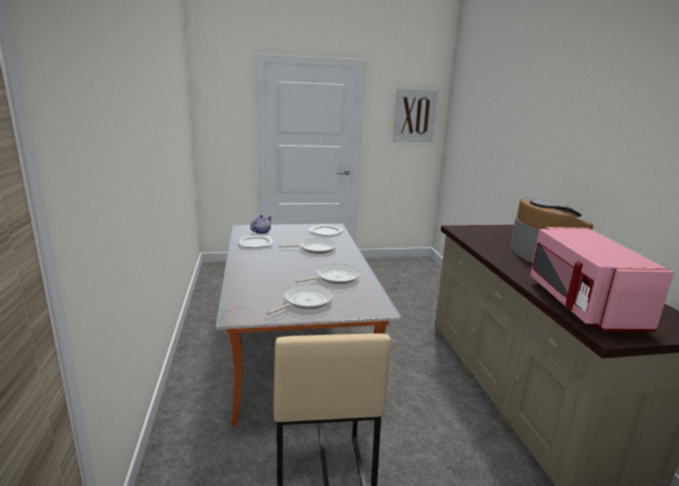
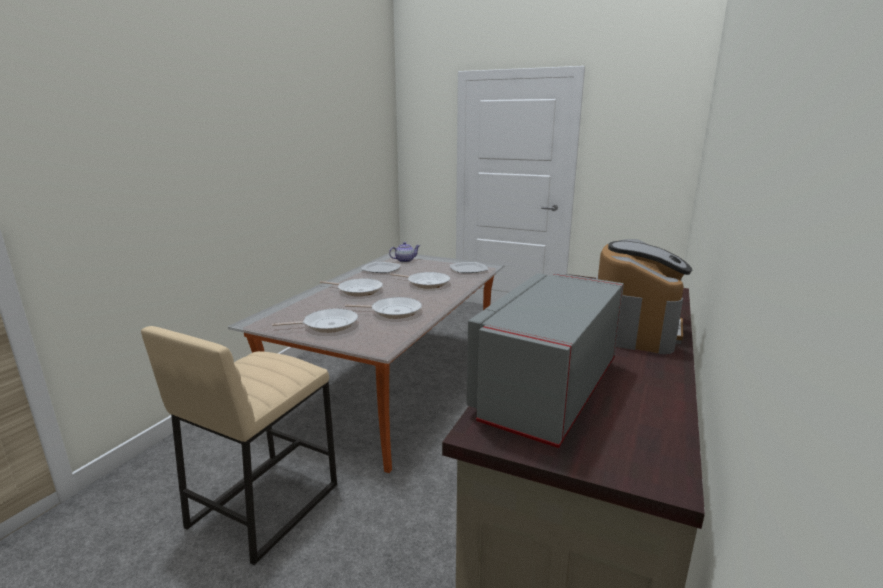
camera: 35 degrees right, 0 degrees up
picture [393,88,438,142] -> none
pink microwave [530,227,674,331] -> grey microwave [466,273,624,448]
none -> frying pan [320,278,383,296]

